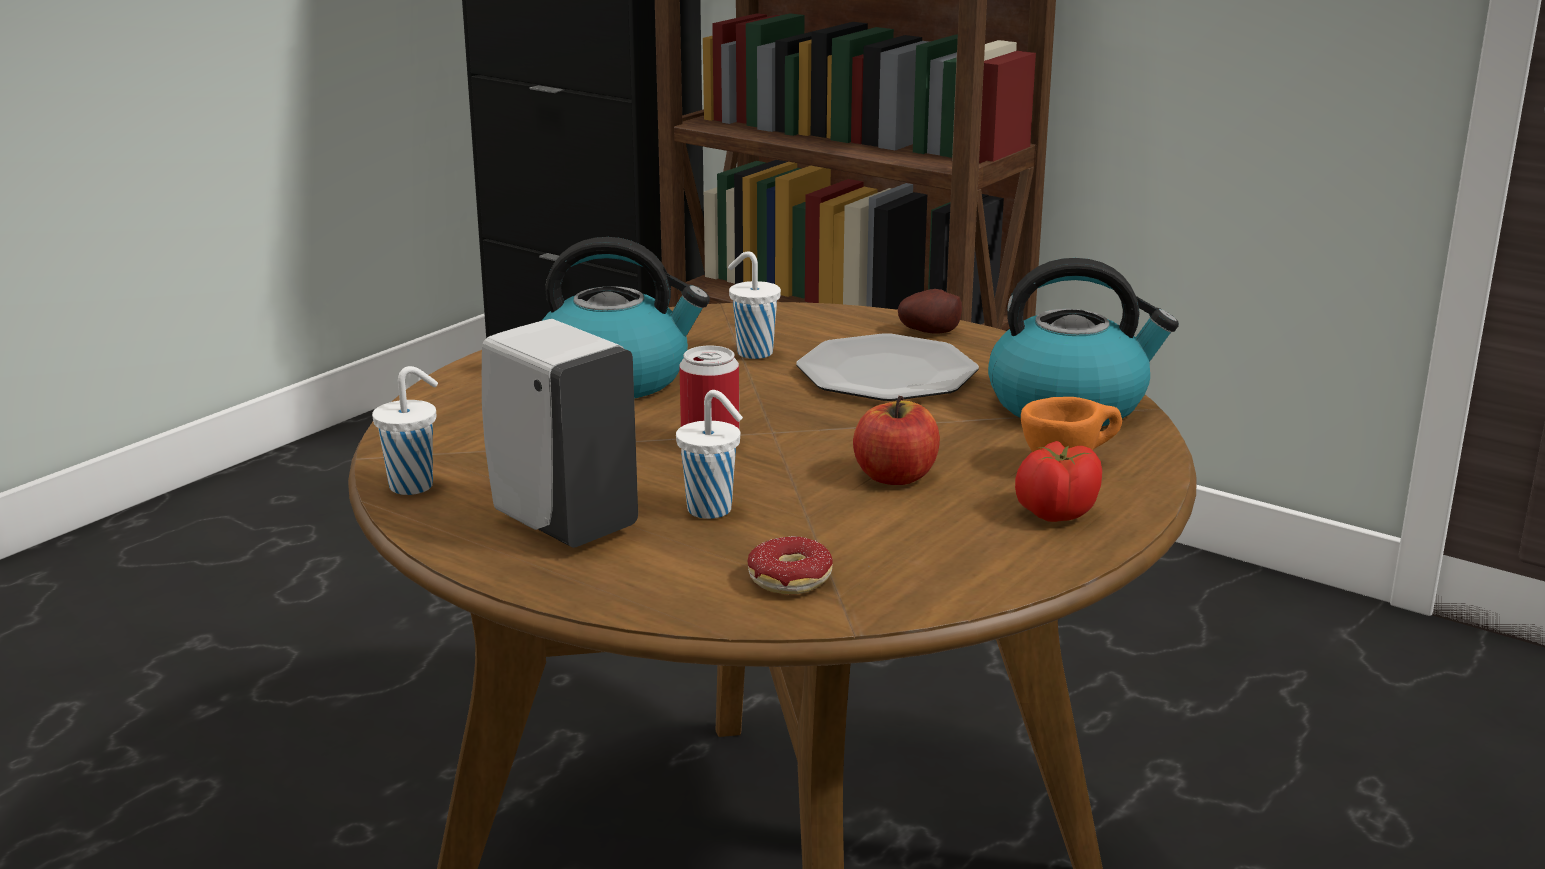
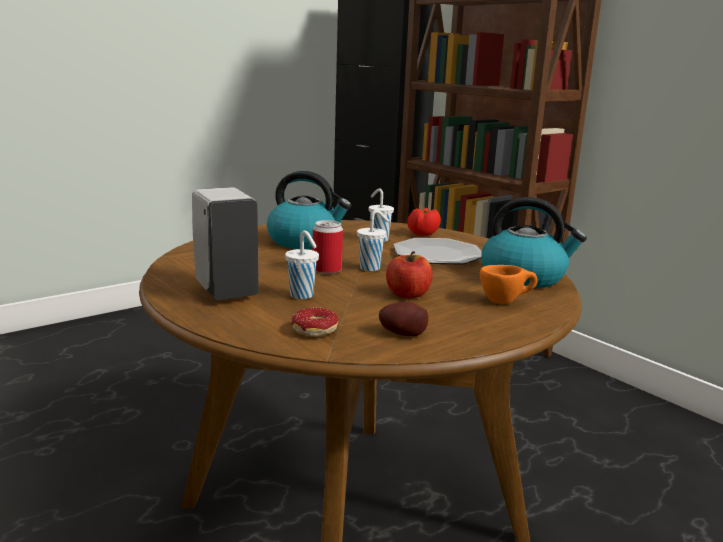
camera: 15 degrees right, 5 degrees down
white cup [372,366,438,495] -> white cup moved to [357,210,389,271]
potato [898,289,962,334] -> potato moved to [379,302,428,336]
tomato [1015,441,1102,522] -> tomato moved to [407,208,441,236]

